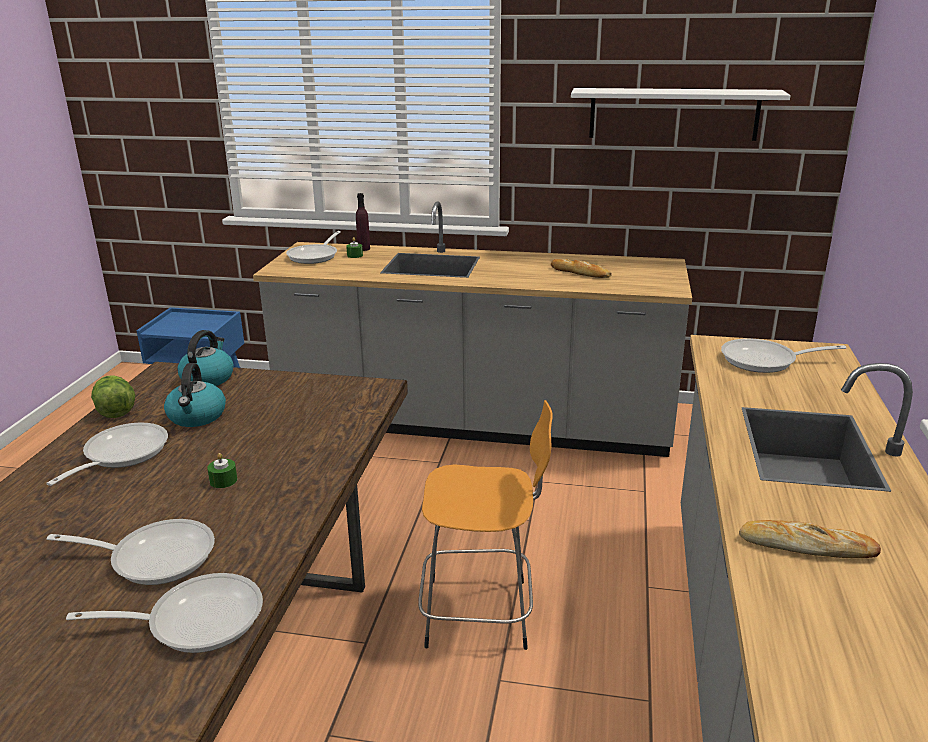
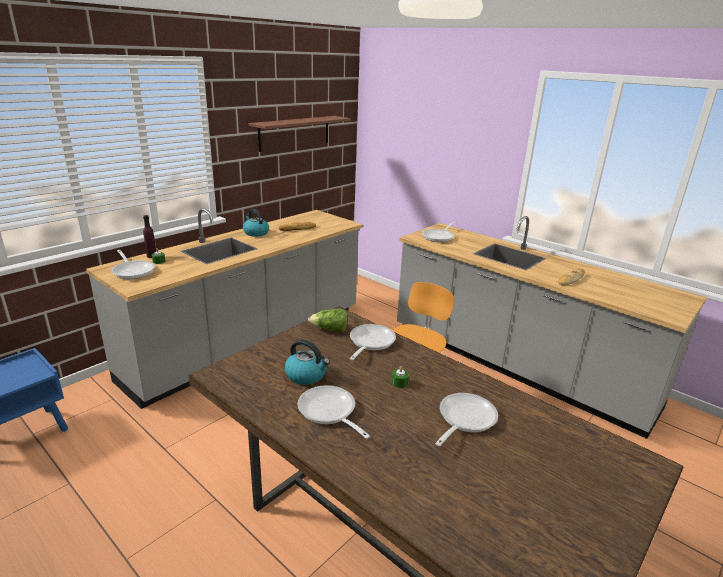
camera: 60 degrees left, 0 degrees up
frying pan [66,573,263,653] -> frying pan moved to [350,324,396,360]
lettuce [91,375,136,418] -> lettuce moved to [308,309,348,332]
kettle [177,330,234,386] -> kettle moved to [243,209,269,237]
white shelf [571,88,790,141] -> brown shelf [249,116,351,152]

